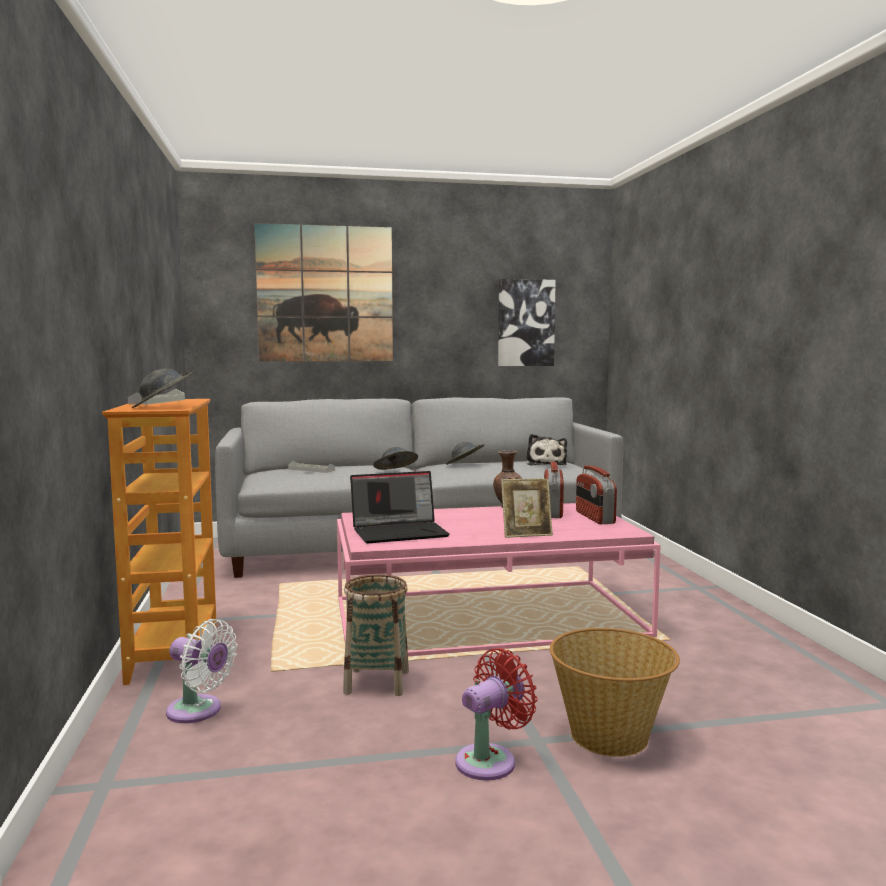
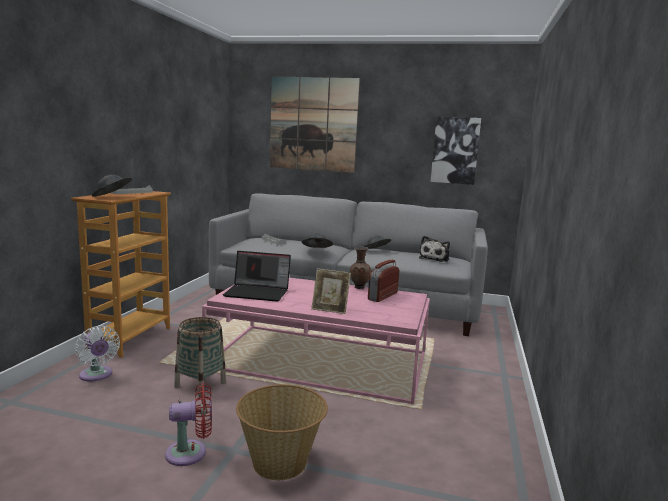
camera: 25 degrees right, 5 degrees up
radio [576,465,617,524] -> none

